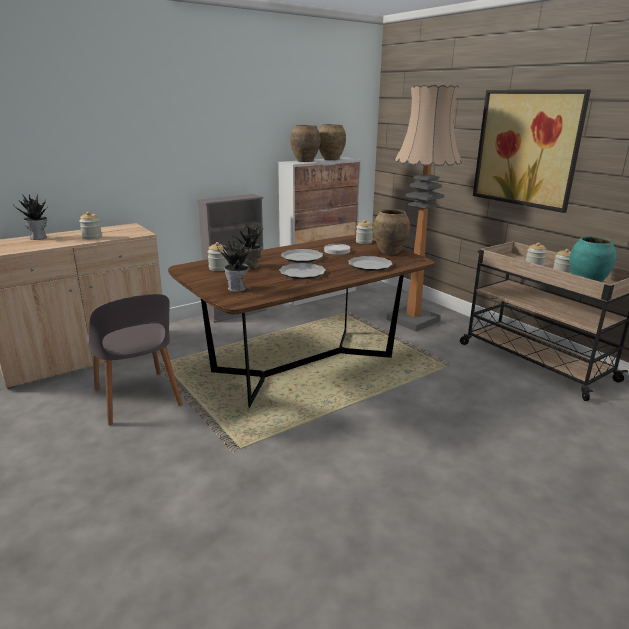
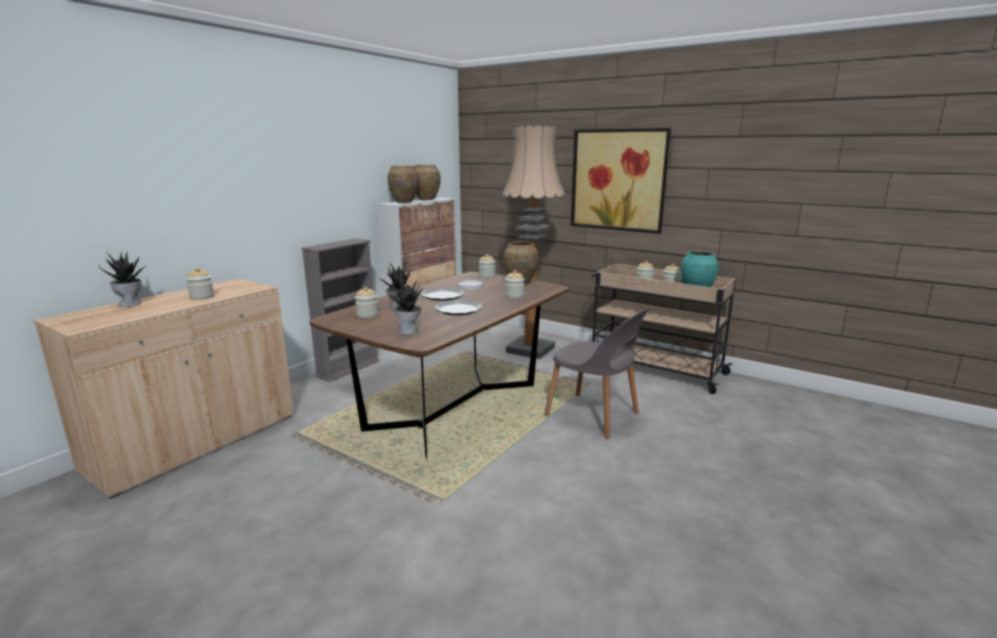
camera: 20 degrees left, 5 degrees down
grey chair [86,294,182,425] -> grey chair moved to [545,308,650,439]
plate [348,256,393,271] -> jar [505,271,524,298]

